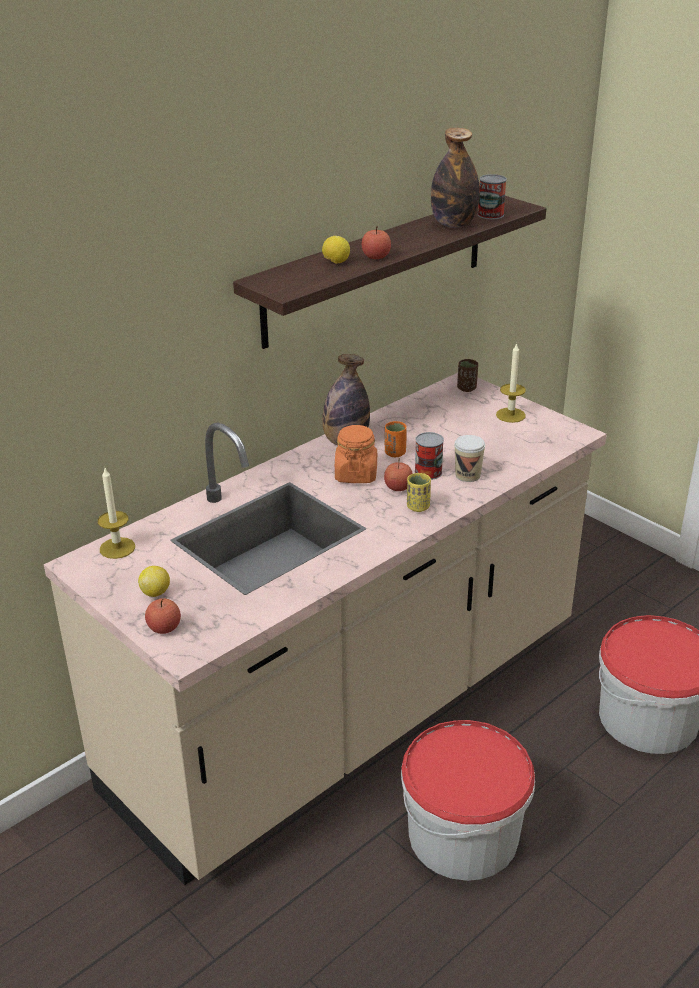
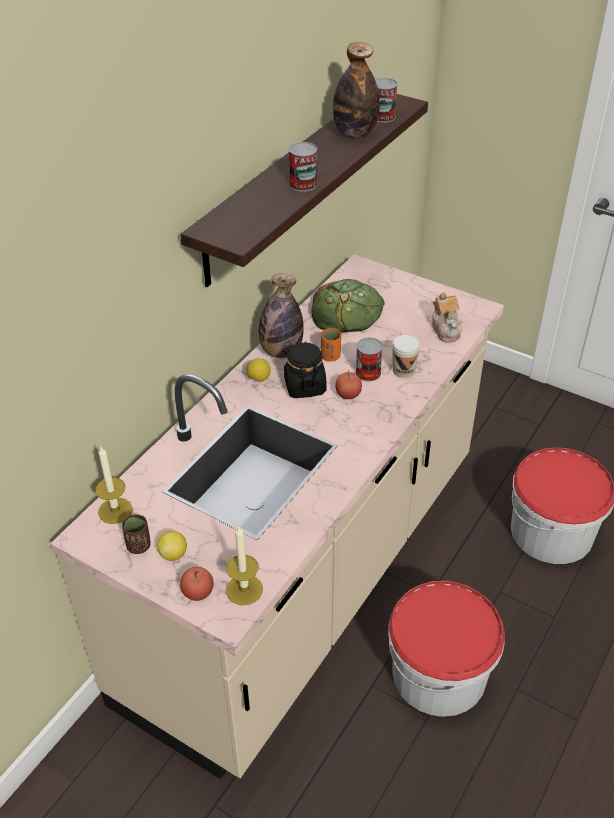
camera: 15 degrees left, 10 degrees up
lemon [322,236,350,264] -> lemon moved to [246,358,271,382]
orange jar [335,425,377,483] -> black jar [284,342,326,398]
apple [362,226,391,259] -> can [289,142,317,192]
yellow cup [407,473,431,512] -> none
brown cup [457,359,478,392] -> brown cup moved to [122,514,151,554]
candle [496,343,526,423] -> candle moved to [226,526,263,605]
none -> bread [311,279,385,333]
none -> teapot [432,292,462,342]

